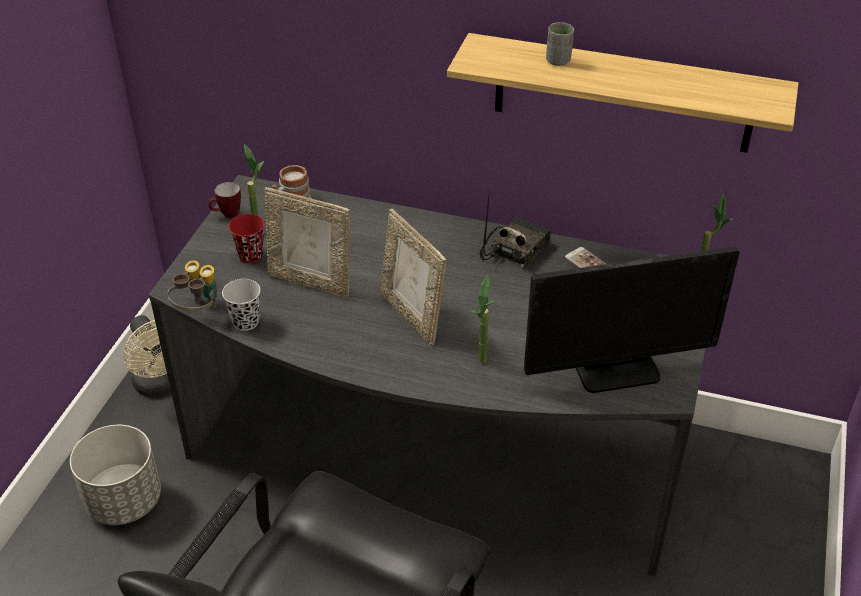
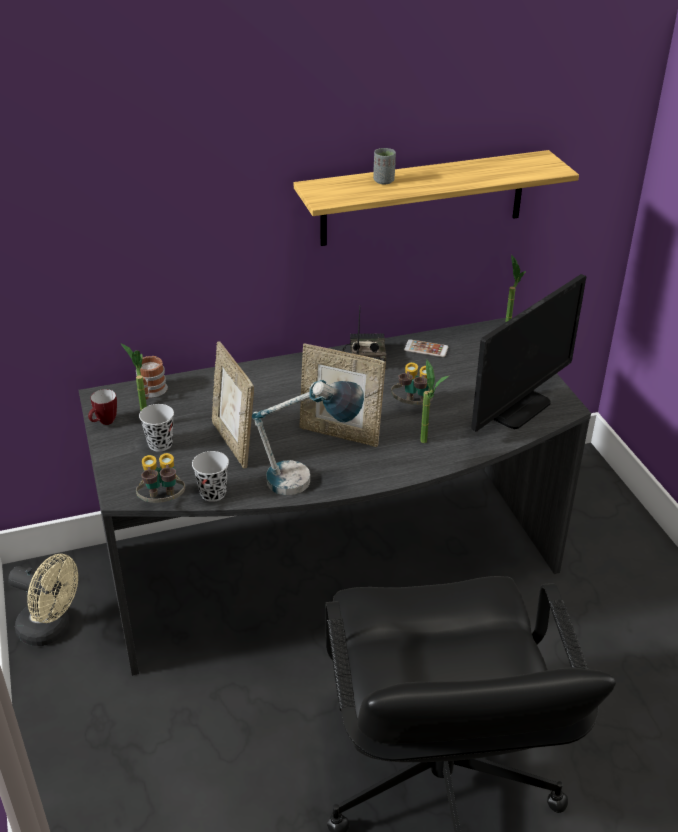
camera: 35 degrees left, 5 degrees down
grey planter [70,425,161,525] -> none
red cup [228,214,264,263] -> black cup [139,404,174,452]
picture frame [265,187,350,298] -> picture frame turned 75 degrees clockwise [212,341,254,468]
none -> table lamp [252,380,364,495]
none -> binoculars [391,362,433,405]

